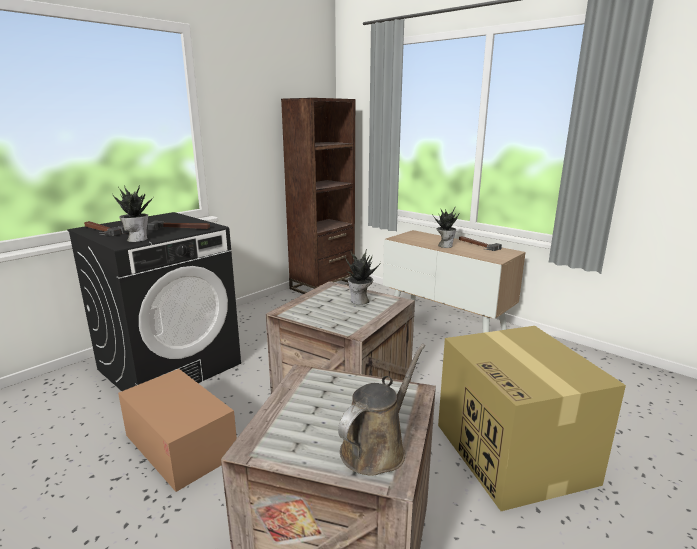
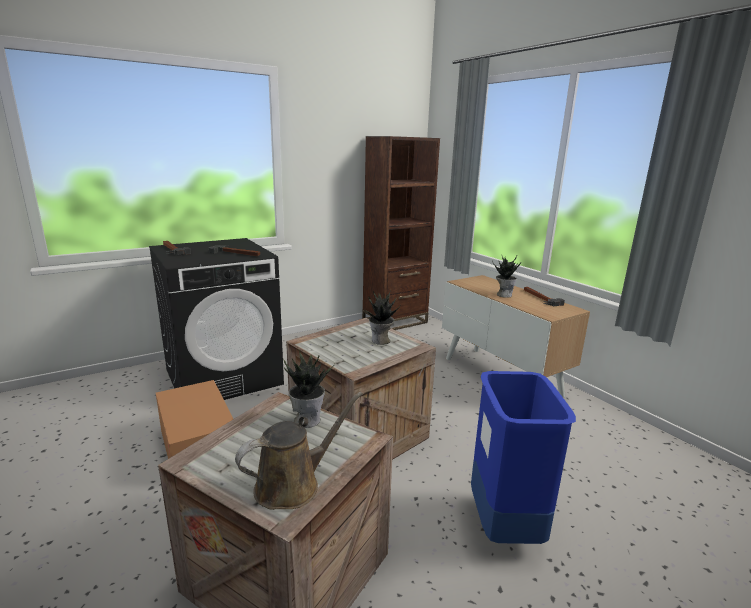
camera: 15 degrees right, 0 degrees up
potted plant [113,185,154,242] -> potted plant moved to [283,349,335,428]
cardboard box [438,326,626,511] -> blue trash can [471,371,576,544]

